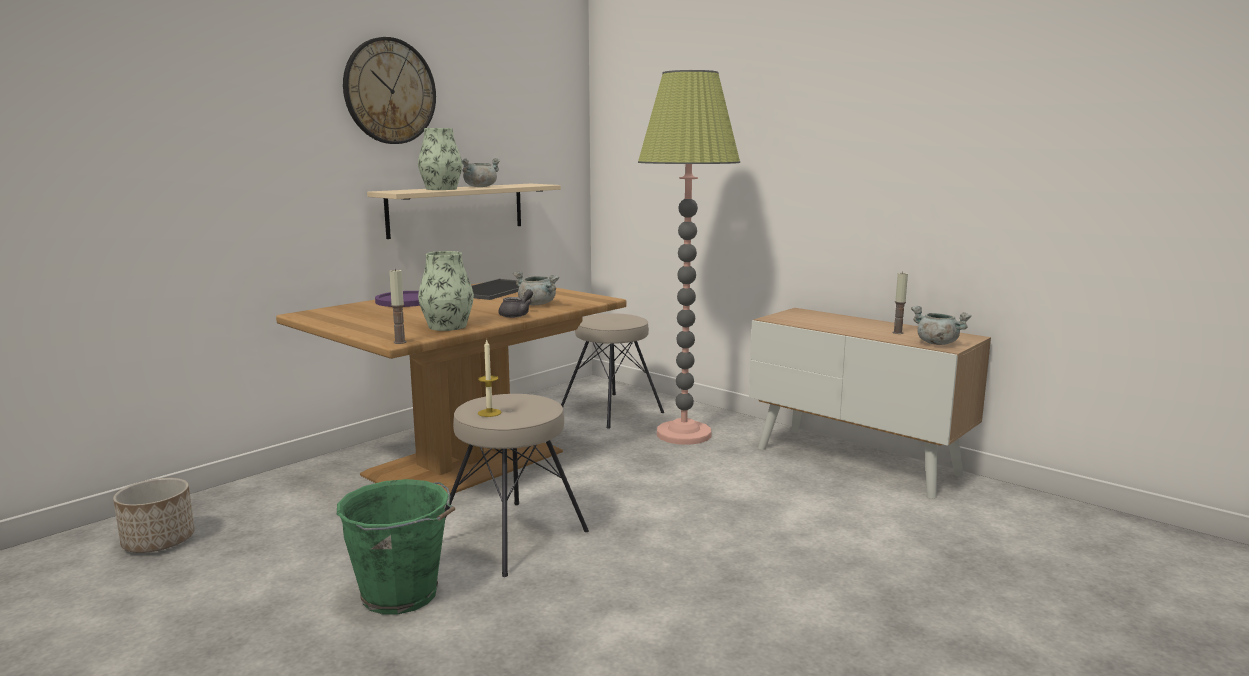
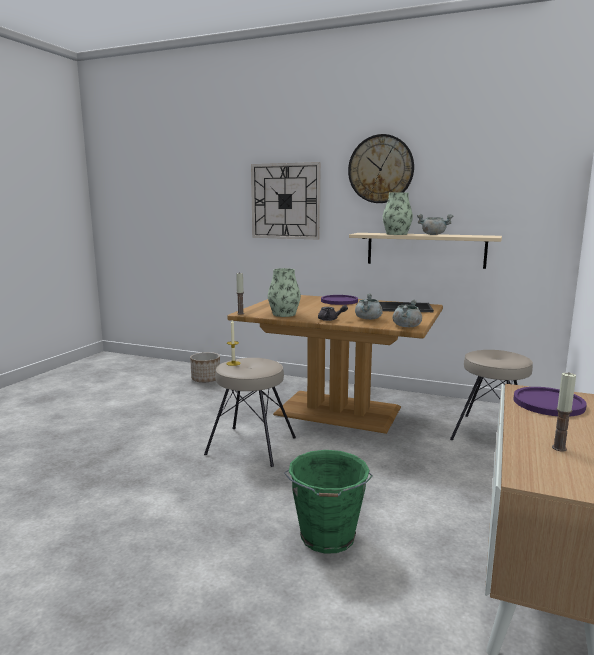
camera: 70 degrees right, 0 degrees up
green bucket [337,479,455,614] -> green bucket moved to [284,450,373,554]
floor lamp [638,70,740,445] -> none
grey cooking pot [911,306,971,345] -> grey cooking pot moved to [392,299,422,327]
none -> wall clock [251,162,321,240]
none -> purple plate [513,387,587,417]

